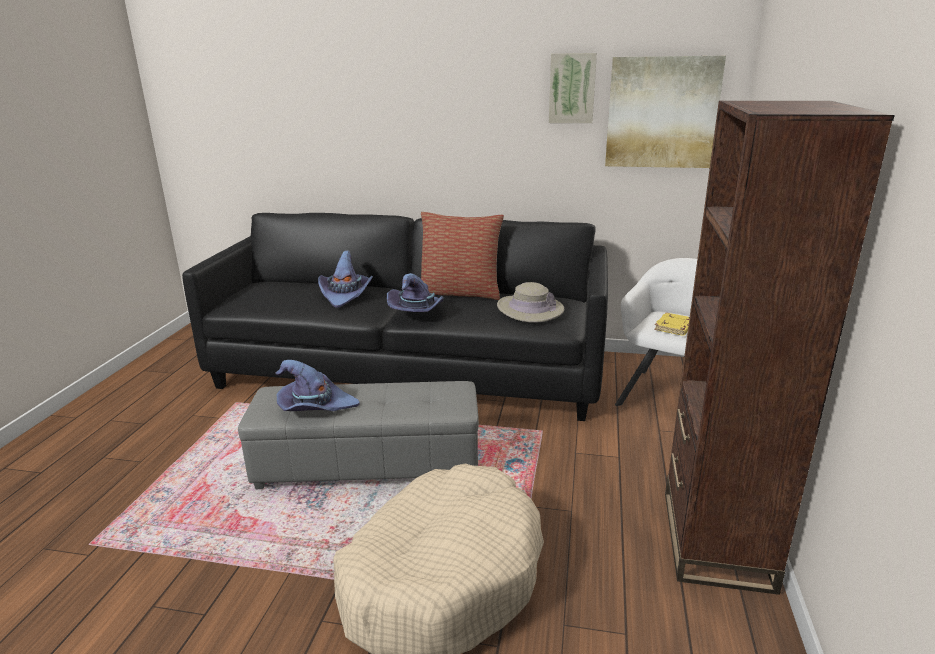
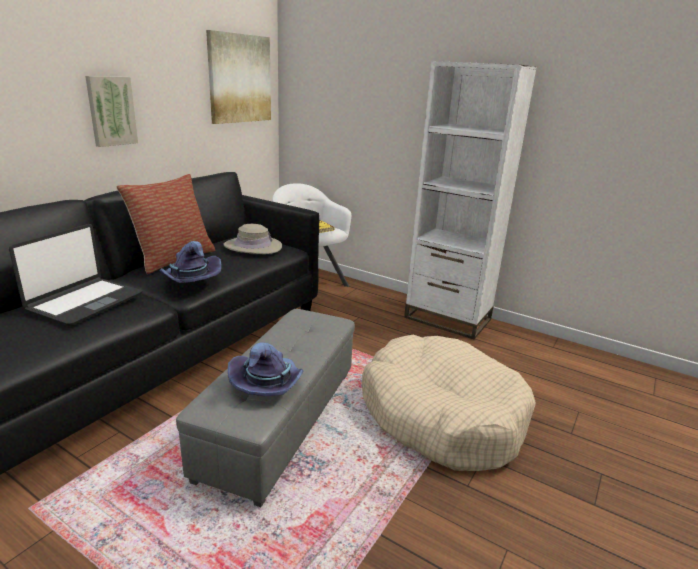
camera: 70 degrees left, 0 degrees up
purple hat [318,251,373,308] -> laptop [9,224,142,326]
picture [549,53,597,123] -> picture moved to [85,76,138,147]
brown bookcase [665,101,895,595] -> white bookcase [404,61,537,339]

